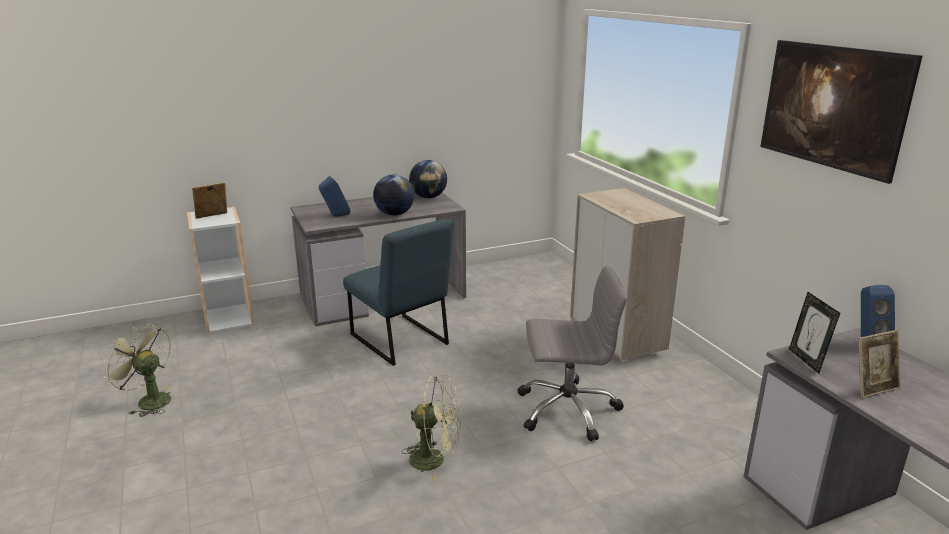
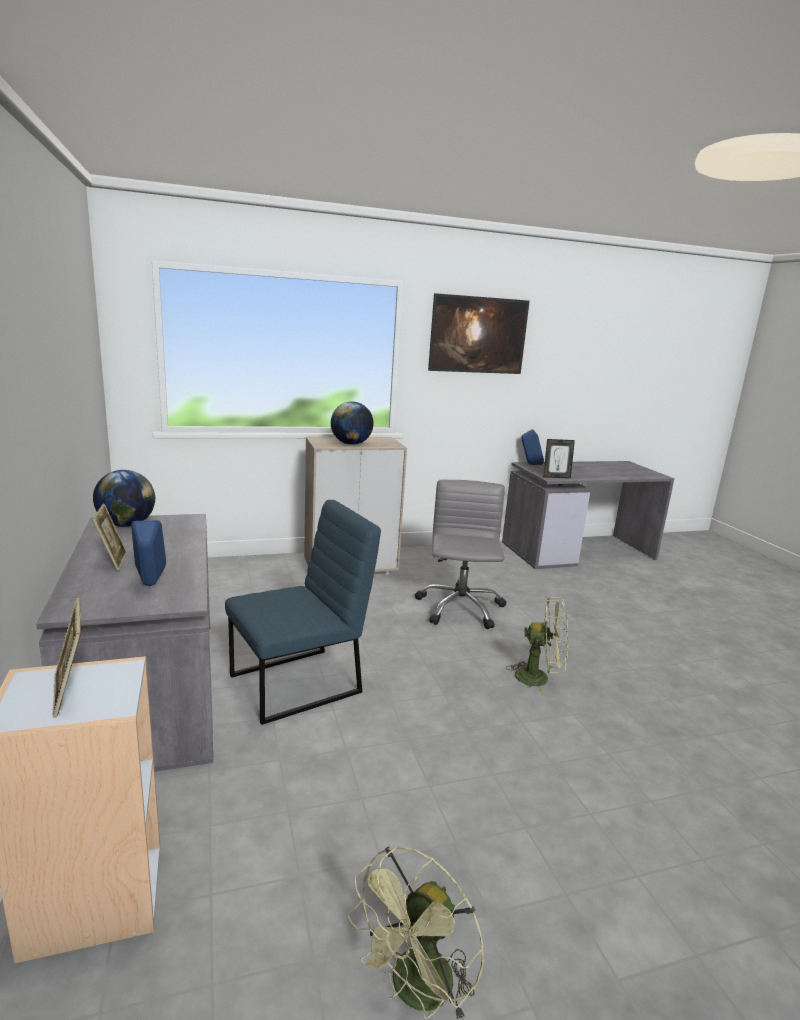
camera: 85 degrees left, 5 degrees down
globe [373,174,415,216] -> globe moved to [331,401,374,445]
green fan [402,375,461,481] -> green fan turned 90 degrees clockwise [506,597,568,696]
picture frame [858,330,901,399] -> picture frame moved to [93,504,127,571]

